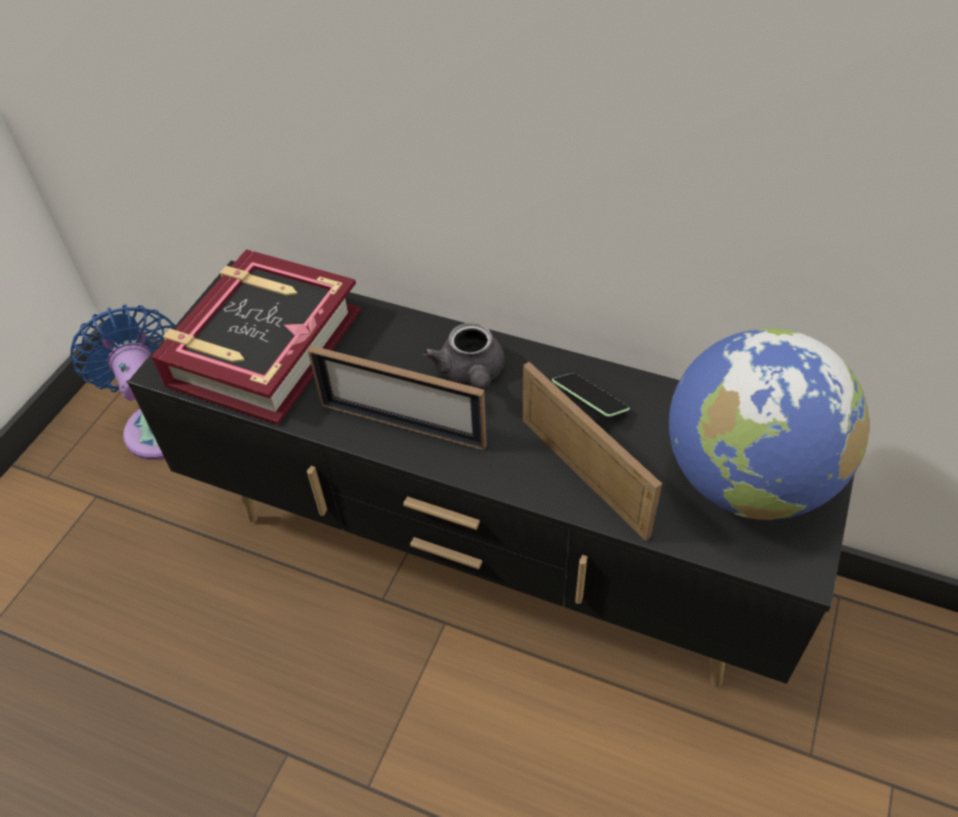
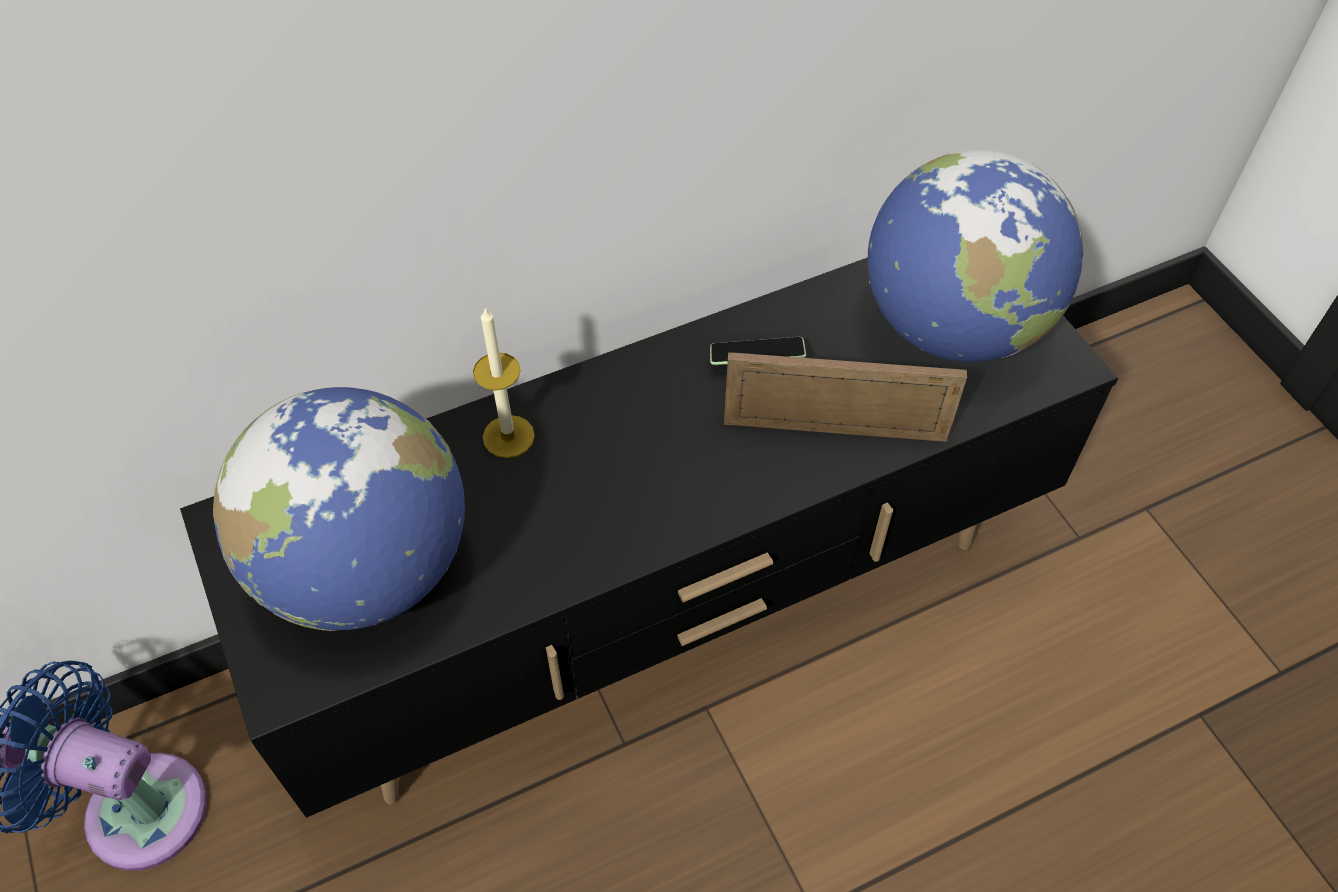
camera: 50 degrees left, 5 degrees up
book [151,249,361,425] -> globe [213,387,465,631]
picture frame [308,345,487,450] -> none
grey teapot [424,323,505,390] -> none
none -> candle [473,308,535,458]

